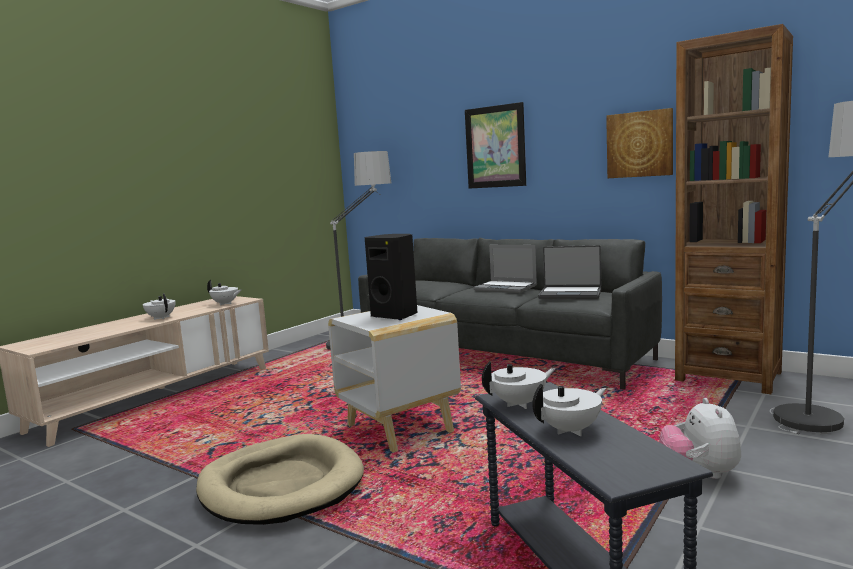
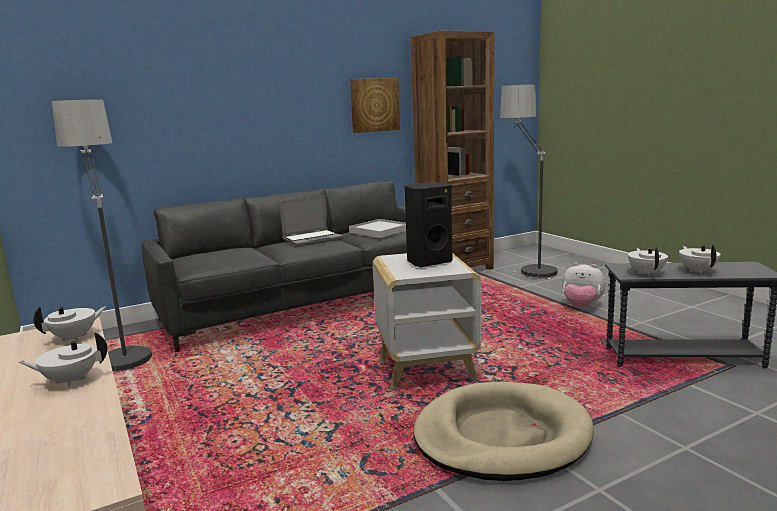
camera: 65 degrees left, 5 degrees up
picture [465,102,526,189] -> none
laptop [538,245,601,299] -> white tray [349,219,406,238]

